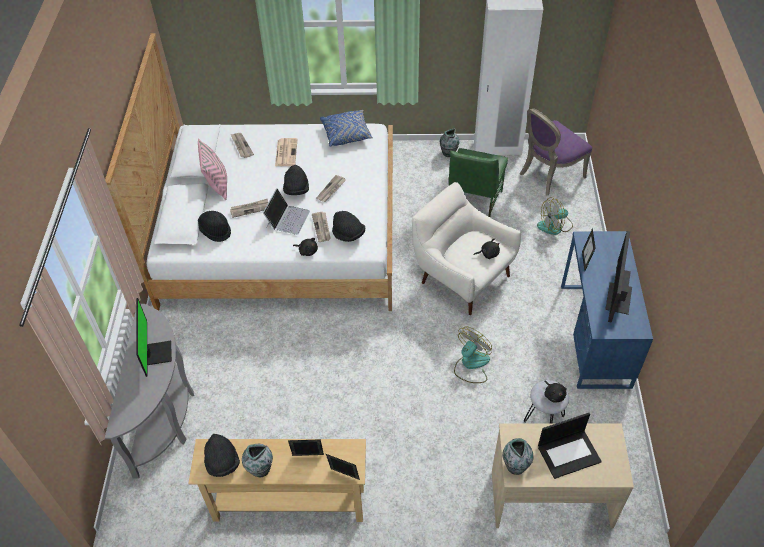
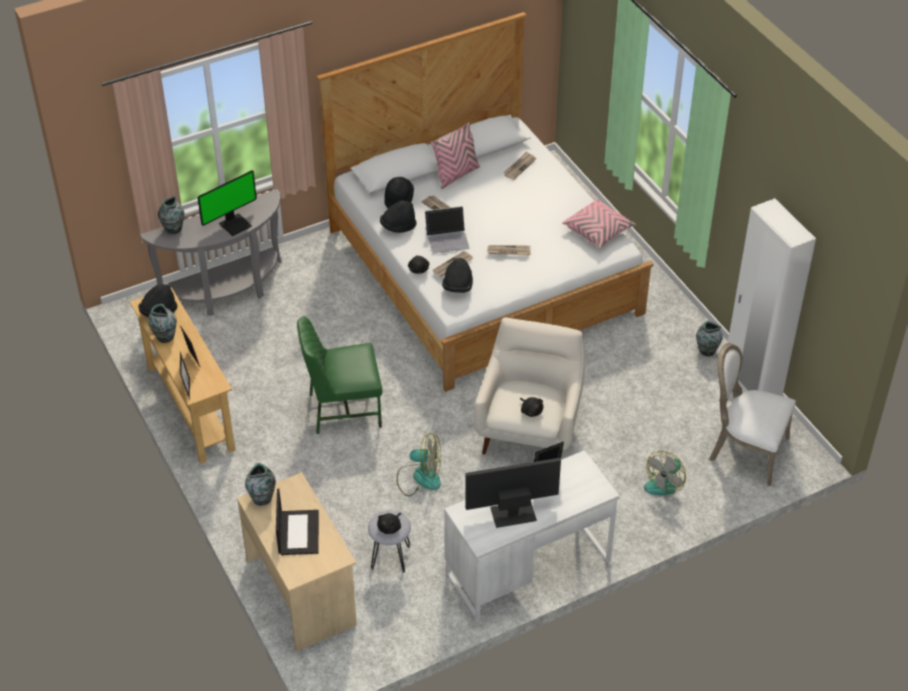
camera: 60 degrees right, 5 degrees down
newspaper [275,138,297,166] -> none
black hat [283,165,309,195] -> black hat moved to [380,200,417,233]
blue pillow [320,110,373,147] -> pink pillow [562,199,636,248]
green chair [449,148,508,217] -> green chair moved to [297,316,382,434]
purple chair [520,108,592,196] -> white chair [709,343,796,486]
fan [537,197,573,235] -> fan turned 90 degrees counterclockwise [644,451,686,495]
laptop [538,413,602,479] -> laptop turned 135 degrees counterclockwise [276,488,319,555]
blue desk [561,231,653,389] -> white desk [444,450,620,620]
none -> vase [158,196,185,234]

